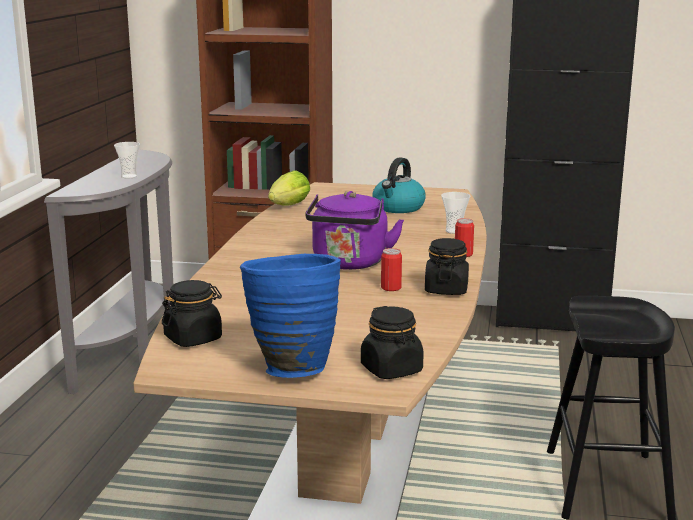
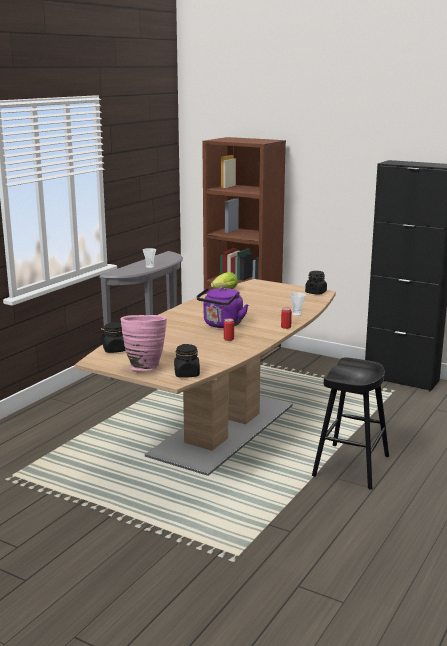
camera: 20 degrees right, 0 degrees up
blue vase [240,254,341,378] -> pink vase [121,315,167,371]
kettle [372,157,426,213] -> none
black jar [425,238,469,295] -> black jar moved to [305,271,327,295]

